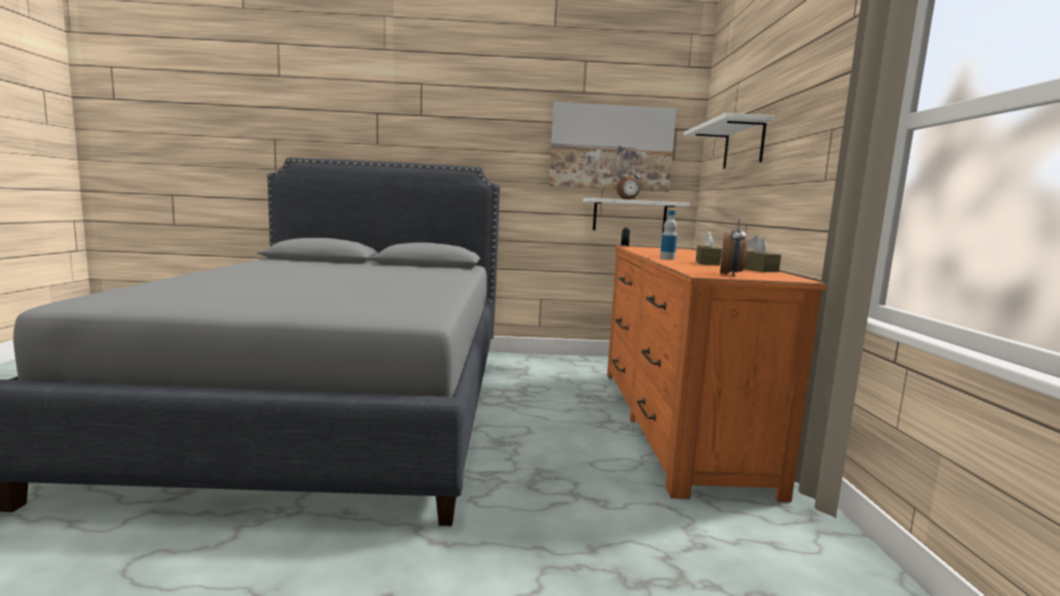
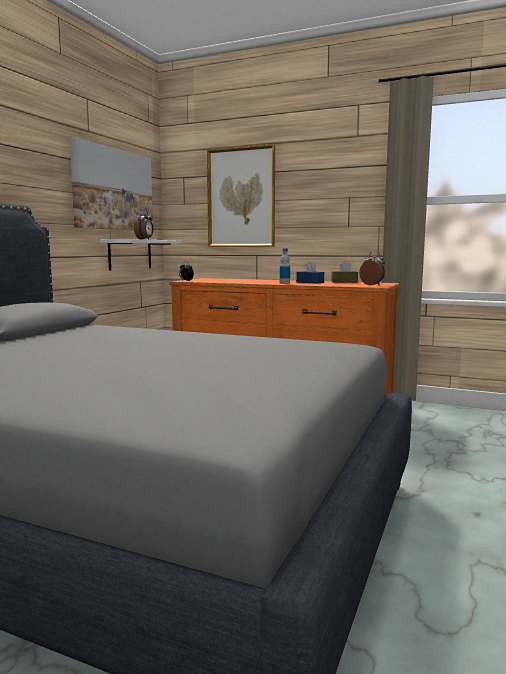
camera: 65 degrees left, 0 degrees up
white shelf [684,113,774,169] -> picture [207,144,275,247]
brown tissue box [696,232,722,266] -> blue tissue box [296,261,324,284]

